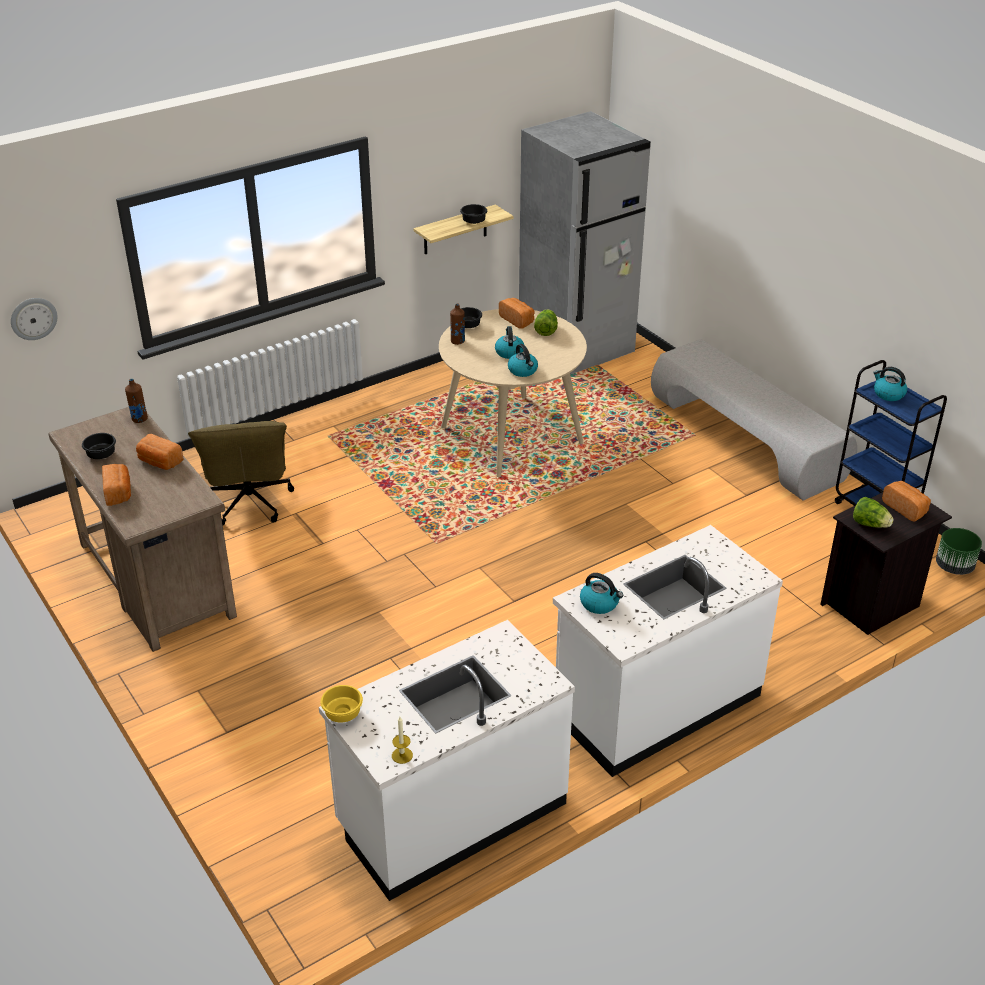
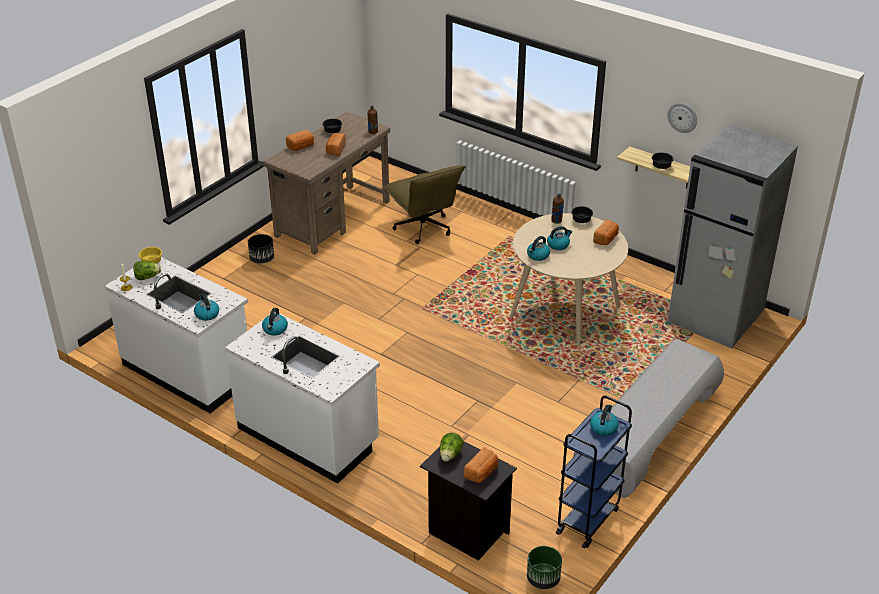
camera: 70 degrees right, 0 degrees up
wall clock [11,298,57,340] -> wall clock moved to [667,103,697,133]
beige office chair [188,421,294,525] -> beige office chair turned 90 degrees counterclockwise [381,165,466,244]
lettuce [534,309,558,336] -> lettuce moved to [133,261,161,280]
none -> kettle [194,293,219,321]
none -> black planter [248,234,274,264]

